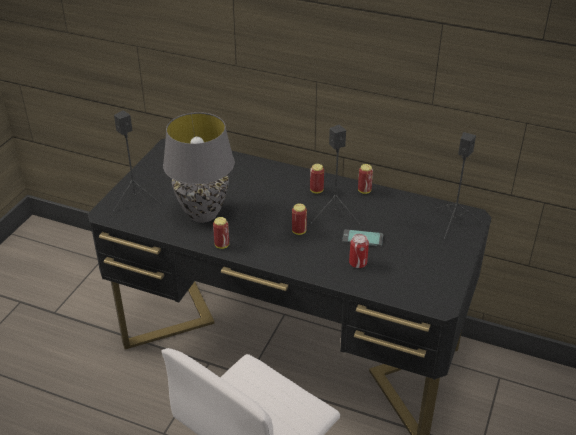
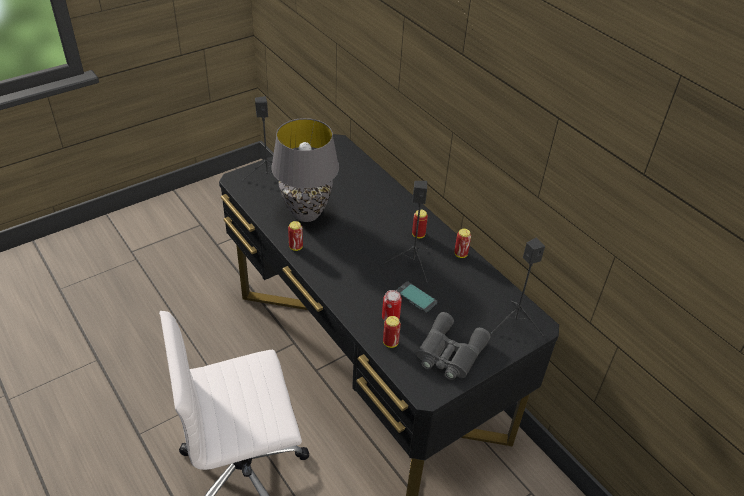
camera: 30 degrees right, 5 degrees up
can [292,204,307,235] -> can moved to [383,316,401,348]
none -> grey binoculars [416,312,491,380]

